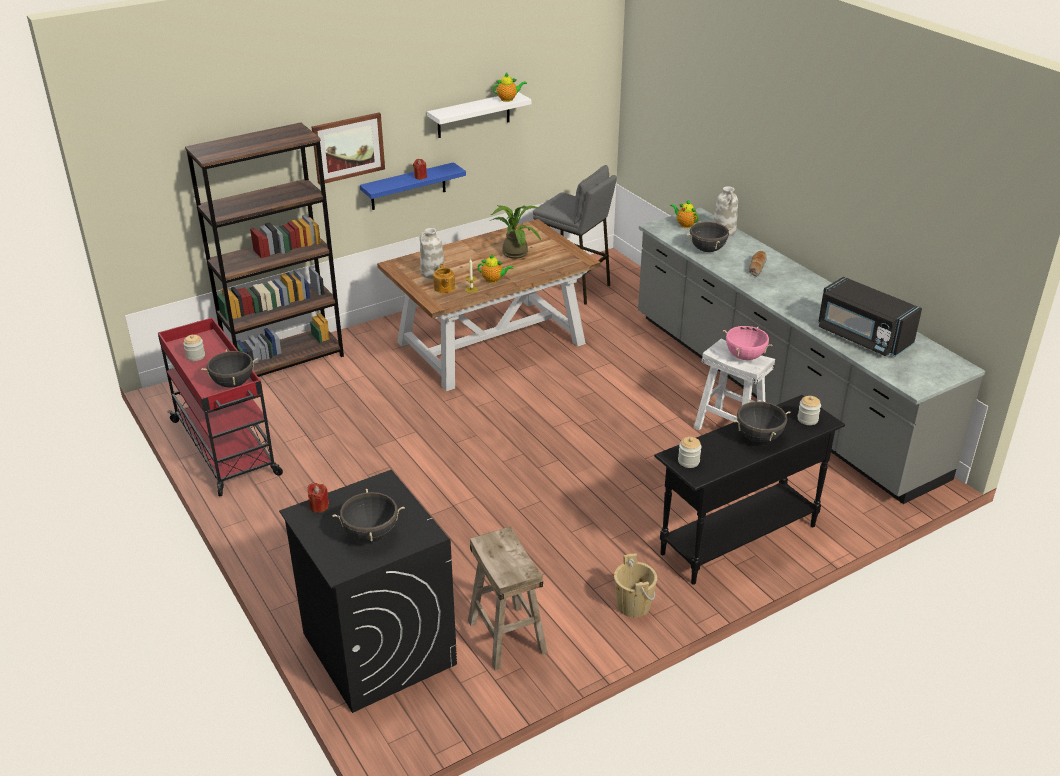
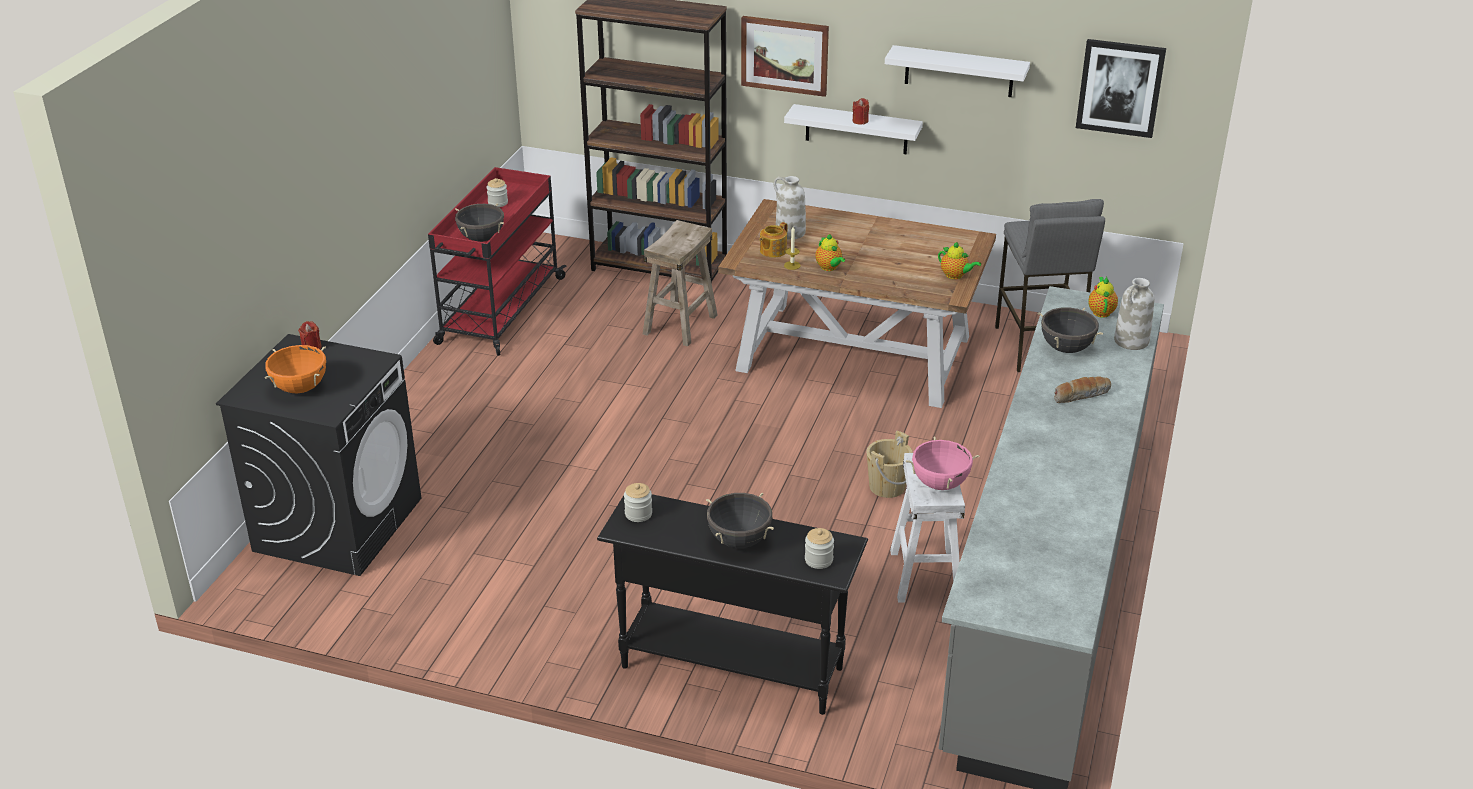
camera: 50 degrees right, 0 degrees up
black cooking pot [332,489,405,542] -> orange cooking pot [265,345,326,393]
blue shelf [360,162,466,210] -> white shelf [784,104,923,154]
beige stool [468,526,548,671] -> beige stool moved to [643,220,717,346]
potted plant [490,205,541,259] -> none
teapot [493,73,527,102] -> teapot moved to [938,242,981,279]
beige bucket [614,554,657,617] -> beige bucket moved to [867,431,913,498]
black microwave [818,277,922,357] -> none
none -> picture [1076,39,1166,138]

